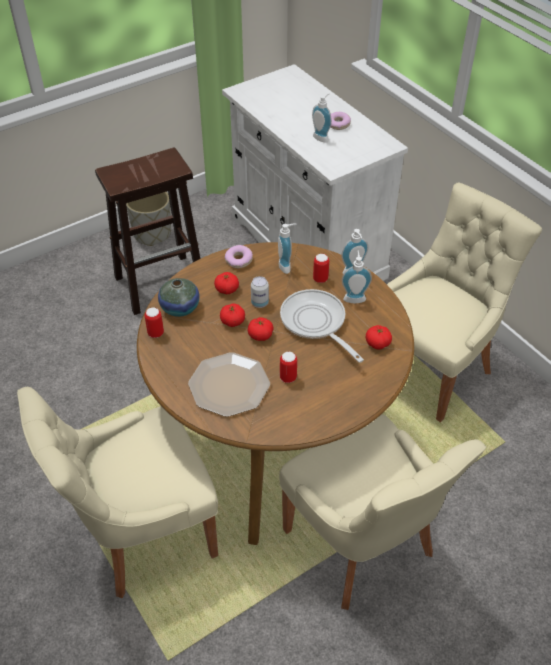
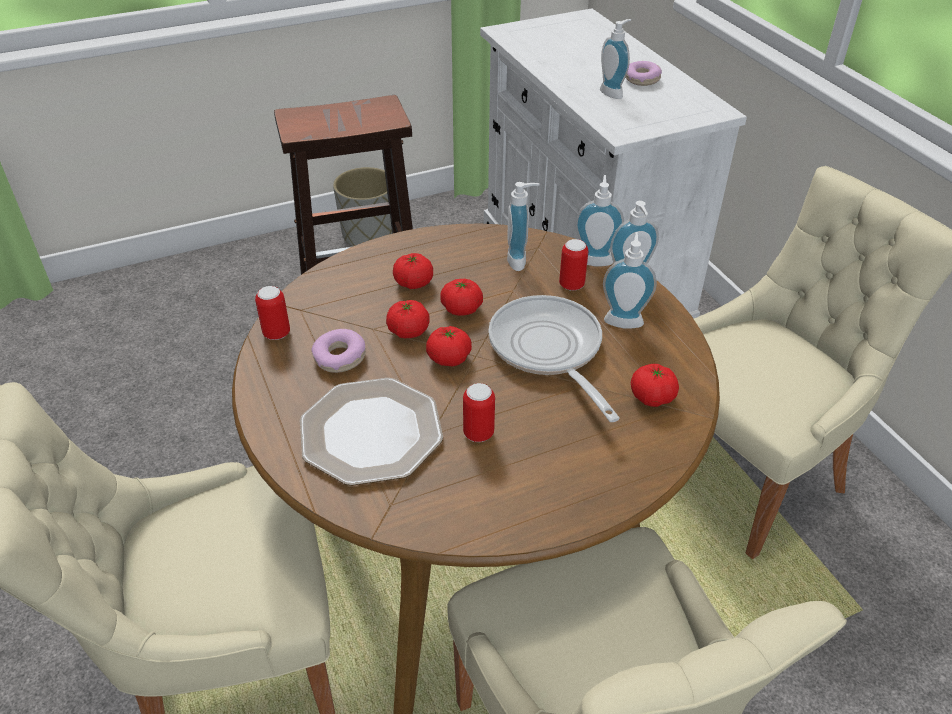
camera: 10 degrees right, 5 degrees down
vase [158,278,200,317] -> none
donut [225,245,253,268] -> donut moved to [312,329,366,373]
can [251,276,269,308] -> tomato [440,279,483,316]
none -> soap dispenser [575,175,624,266]

